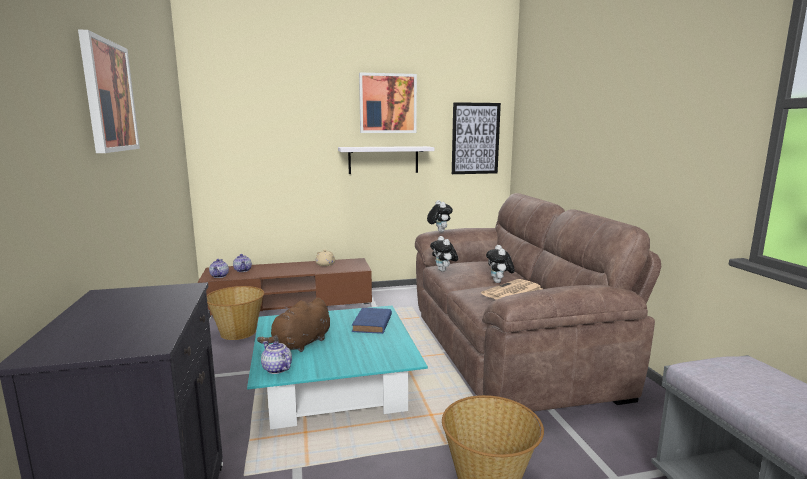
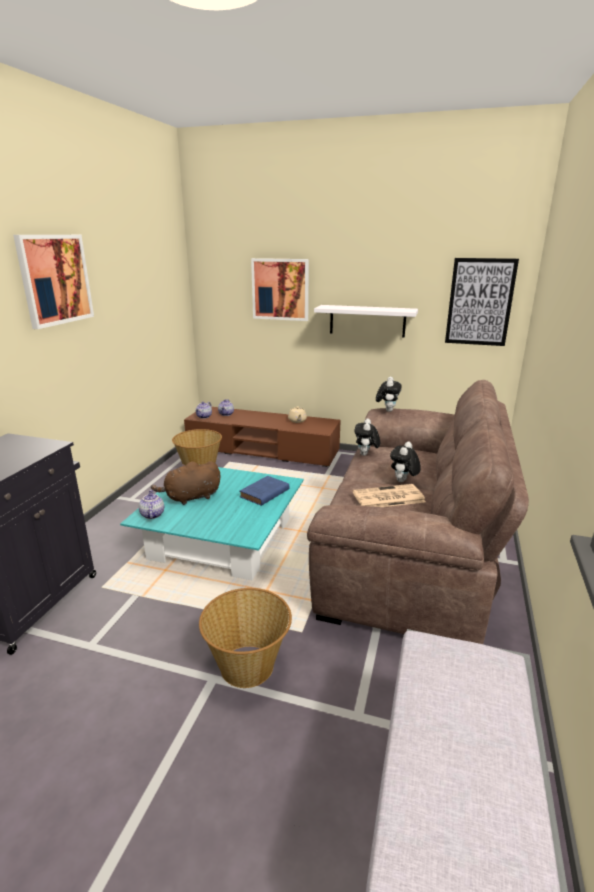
camera: 30 degrees right, 10 degrees up
picture [359,72,417,133] -> picture moved to [251,258,309,321]

